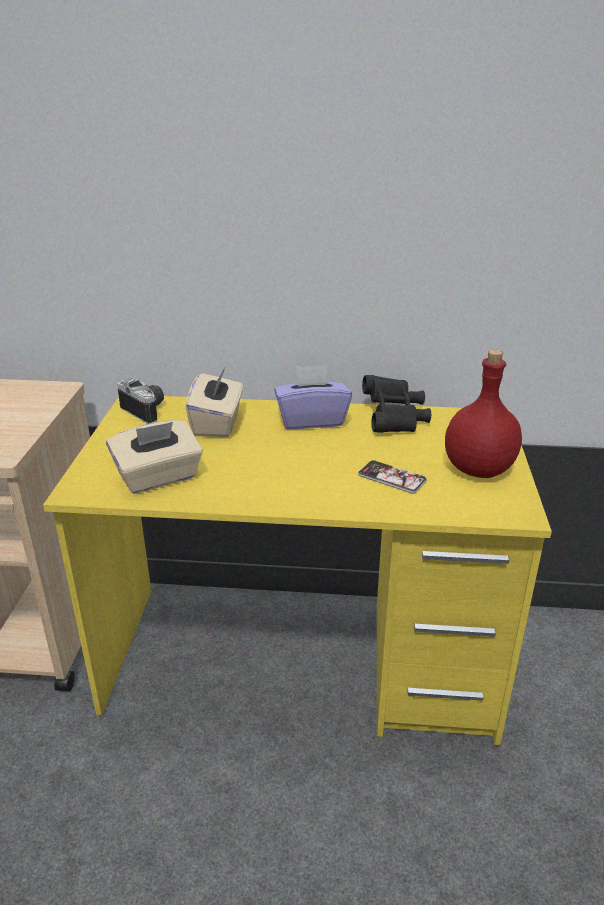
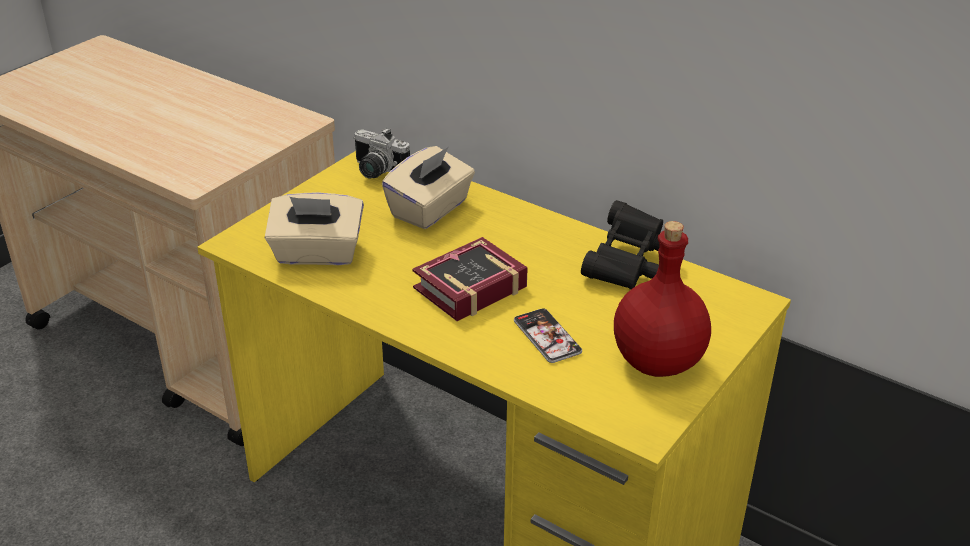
camera: 30 degrees right, 5 degrees up
camera [117,378,164,424] -> camera turned 135 degrees clockwise [354,128,410,179]
purple tissue box [274,365,352,429] -> none
none -> book [412,237,528,321]

